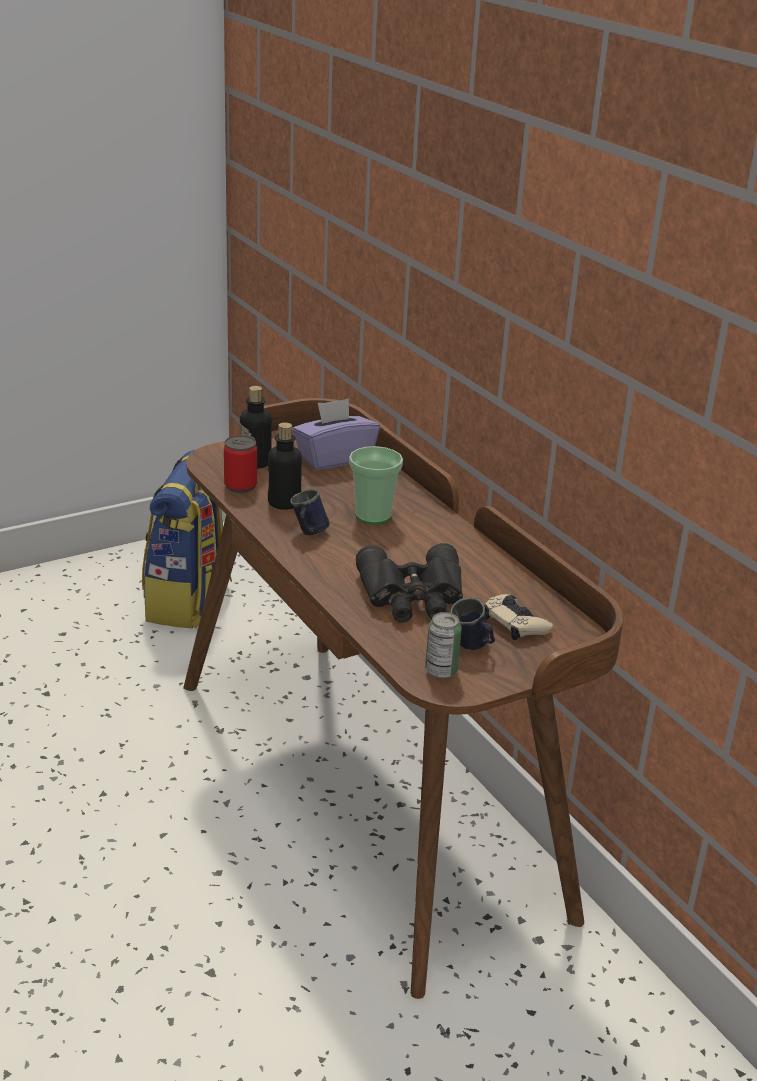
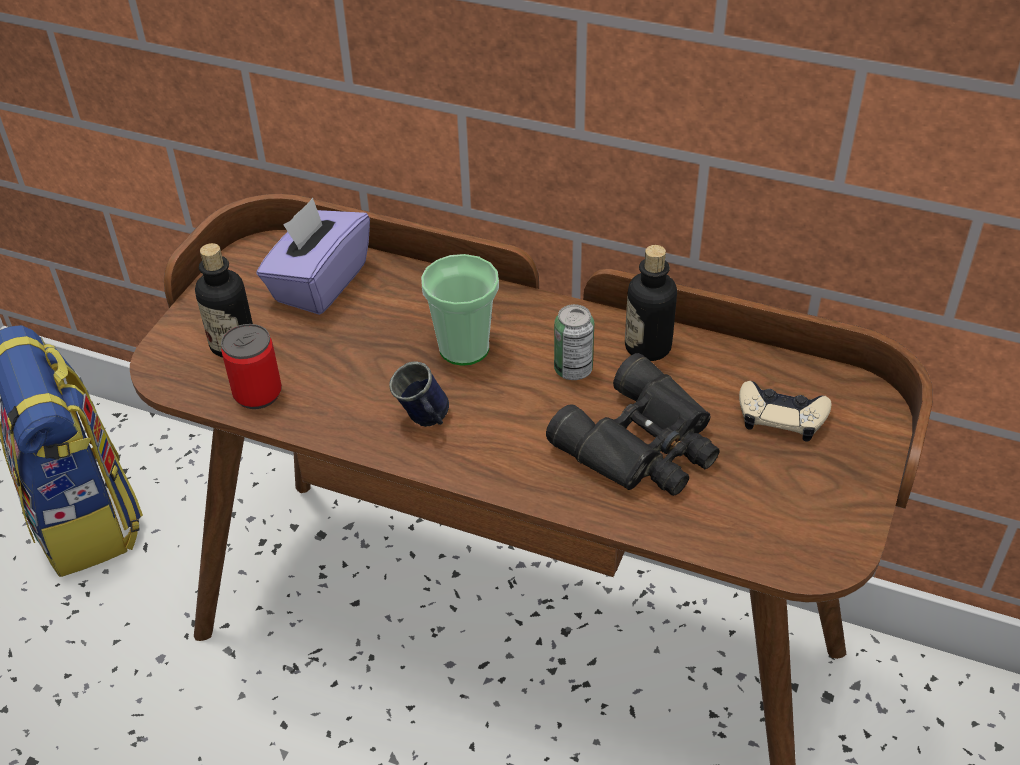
camera: 35 degrees left, 15 degrees up
bottle [268,422,302,510] -> bottle moved to [625,245,677,361]
can [425,612,462,678] -> can moved to [554,304,594,380]
blue mug [450,597,495,650] -> none

